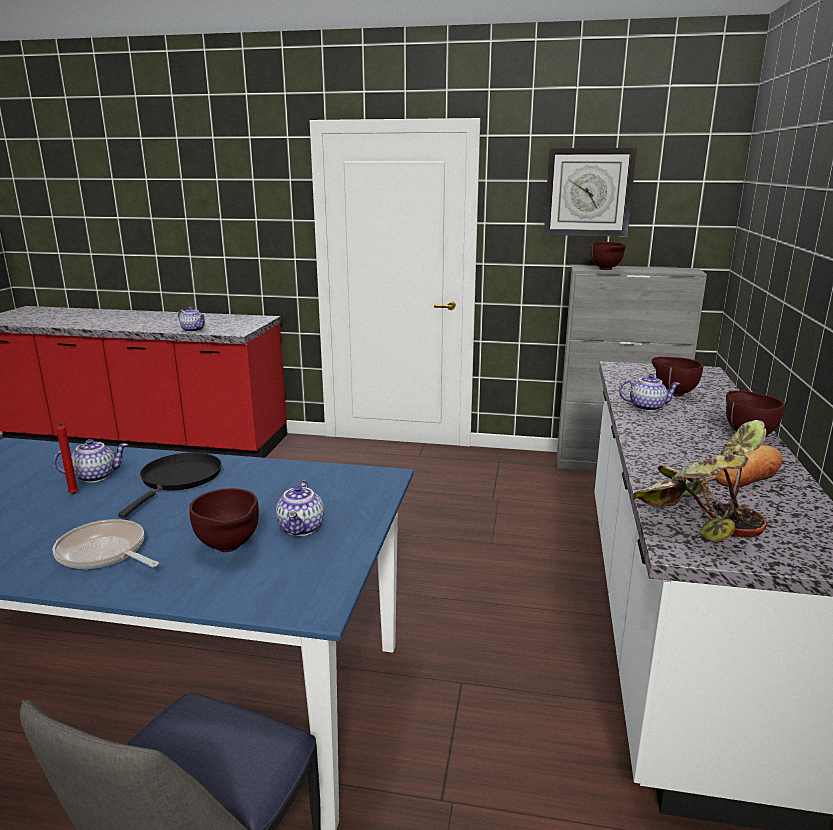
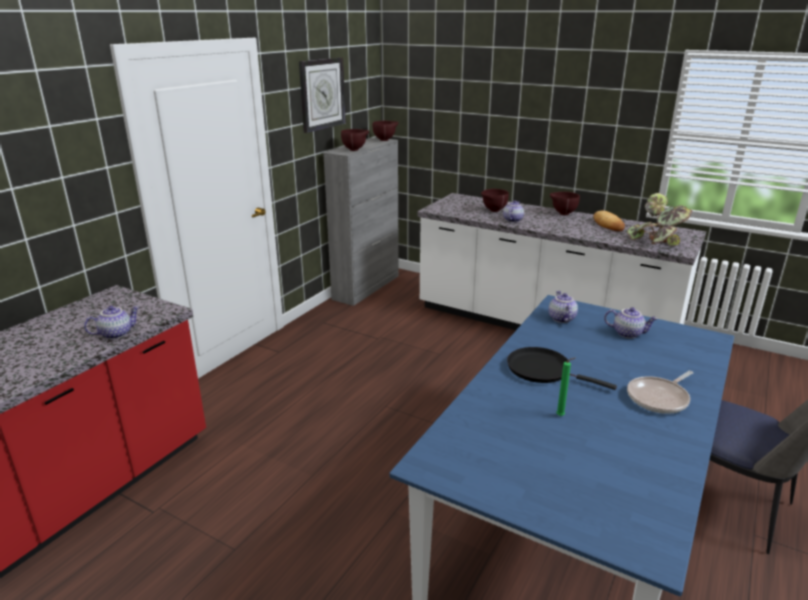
camera: 70 degrees left, 5 degrees up
teapot [54,439,128,483] -> teapot moved to [549,291,578,323]
red candle [56,423,79,494] -> green candle [556,358,575,416]
brown bowl [189,488,259,552] -> brown bowl moved to [372,121,398,141]

